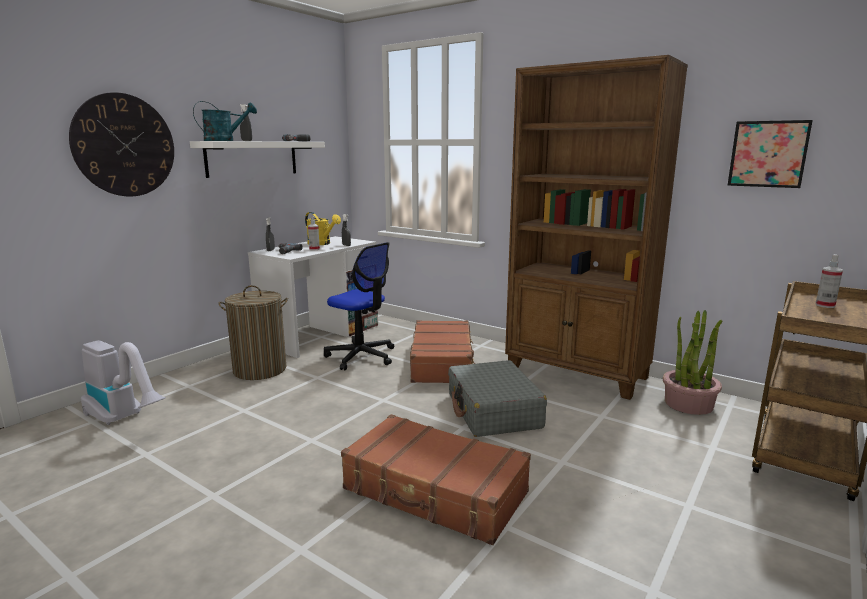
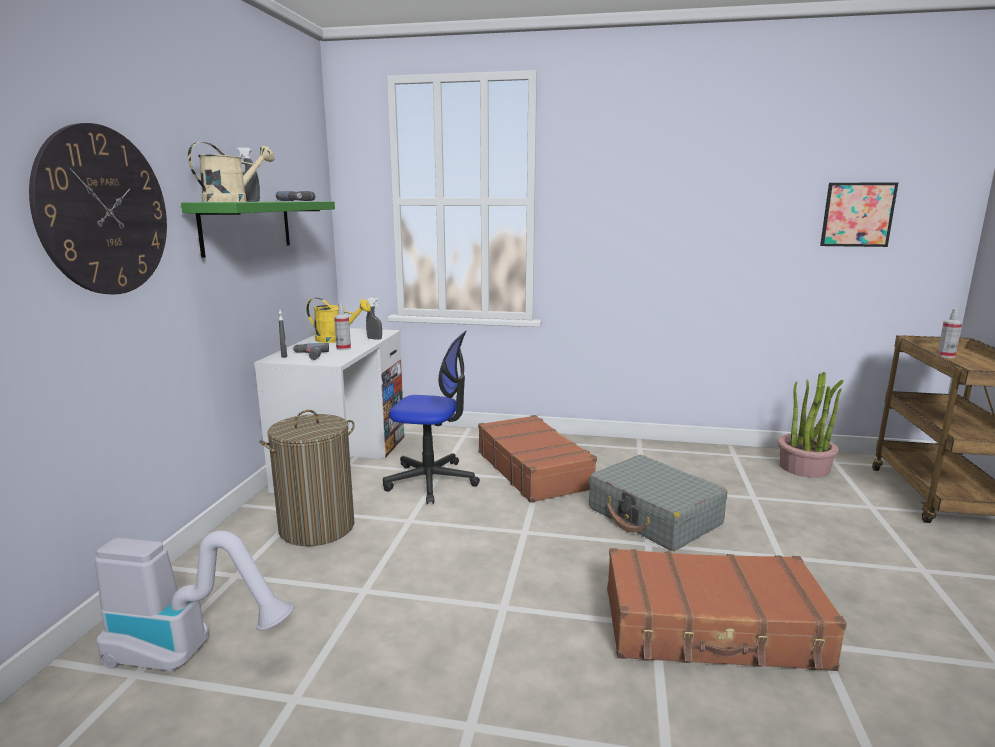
camera: 25 degrees left, 0 degrees up
white shelf [190,141,325,178] -> green shelf [181,201,335,258]
turquoise watering can [193,101,257,141] -> beige watering can [188,142,275,202]
brown bookcase [505,55,688,400] -> none

